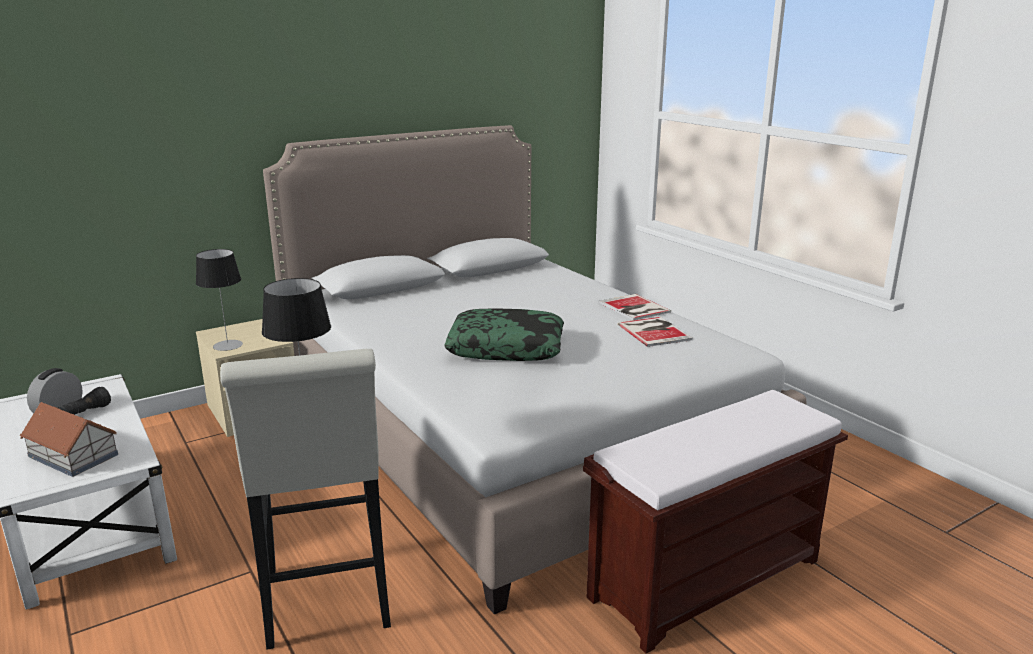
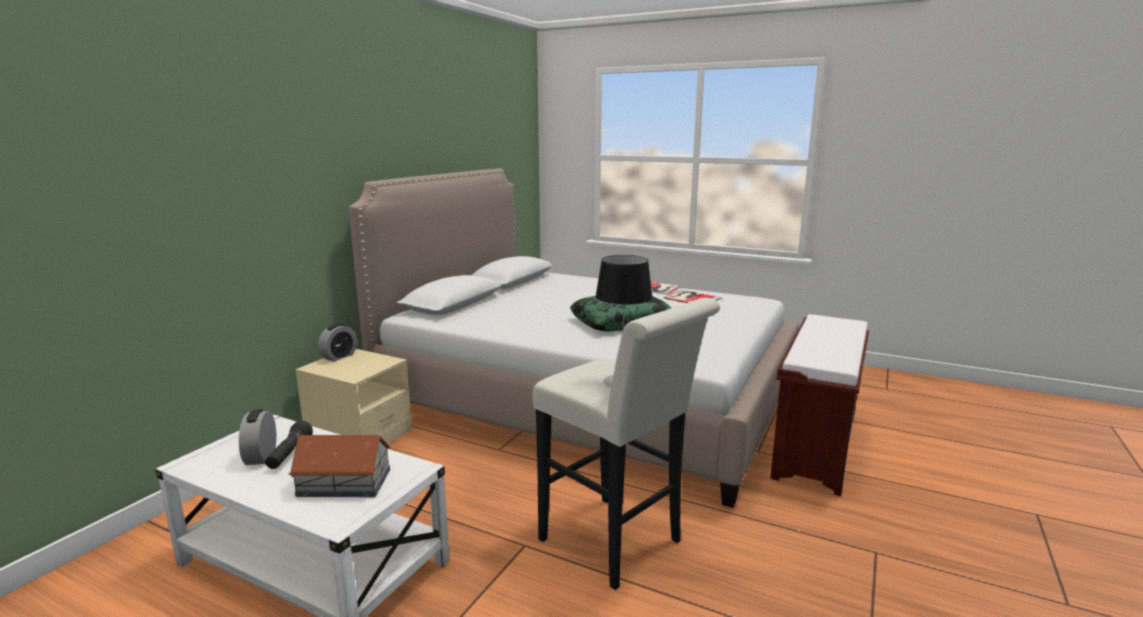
camera: 30 degrees left, 5 degrees down
table lamp [196,249,243,351] -> none
none -> alarm clock [318,323,357,361]

